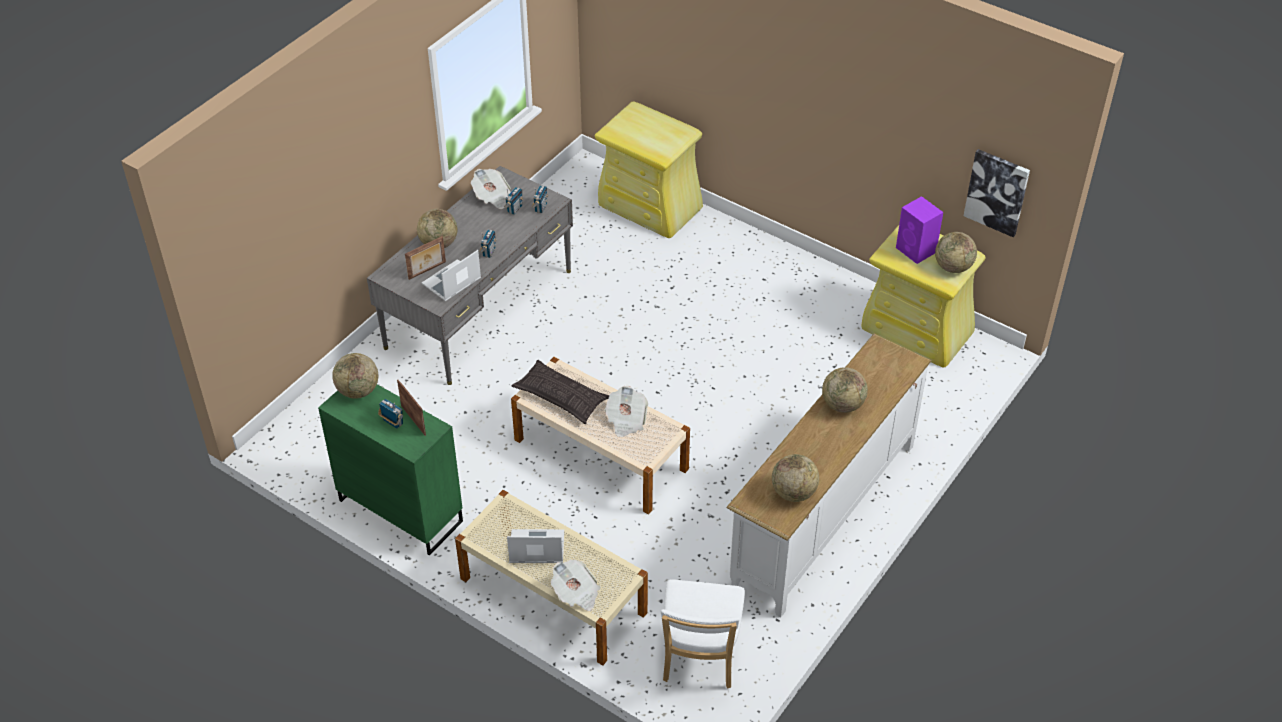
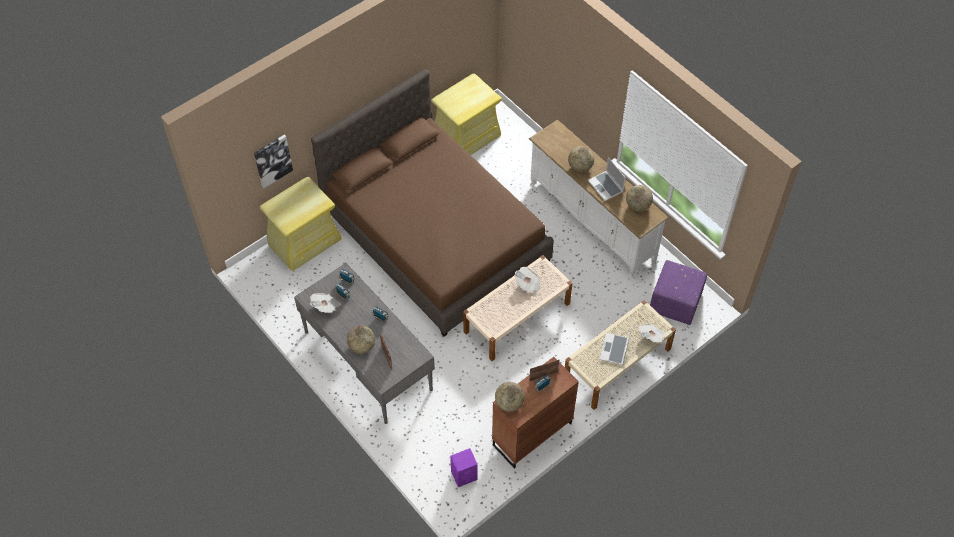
camera: 75 degrees left, 10 degrees up
green dresser [318,384,463,555] -> brown dresser [492,357,579,469]
laptop [422,250,481,301] -> laptop moved to [588,157,626,201]
pillow [512,360,609,424] -> none
white chair [660,579,745,688] -> purple ottoman [650,260,707,325]
purple speaker [896,196,943,264] -> purple speaker moved to [450,448,478,487]
globe [935,232,977,273] -> none
picture [964,149,1030,237] -> picture moved to [254,135,293,188]
none -> brown bed [311,69,554,337]

